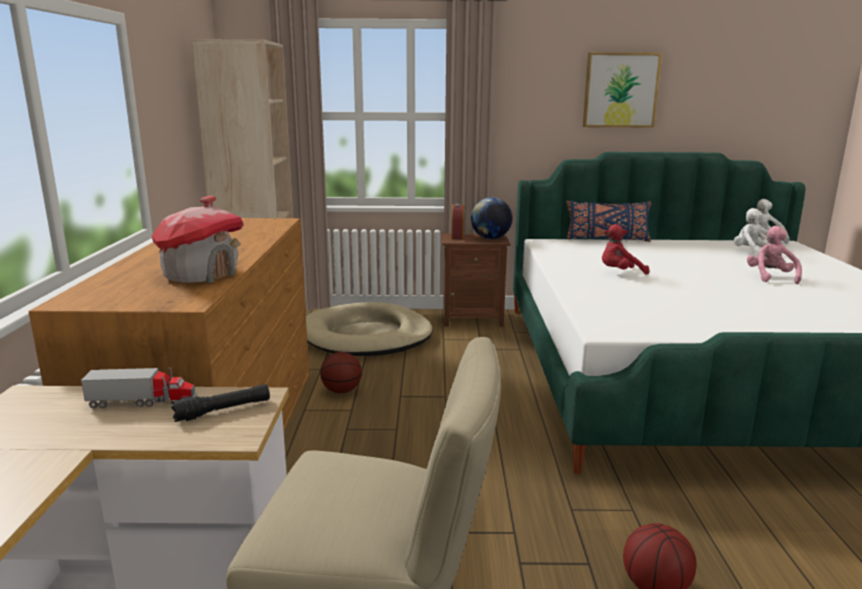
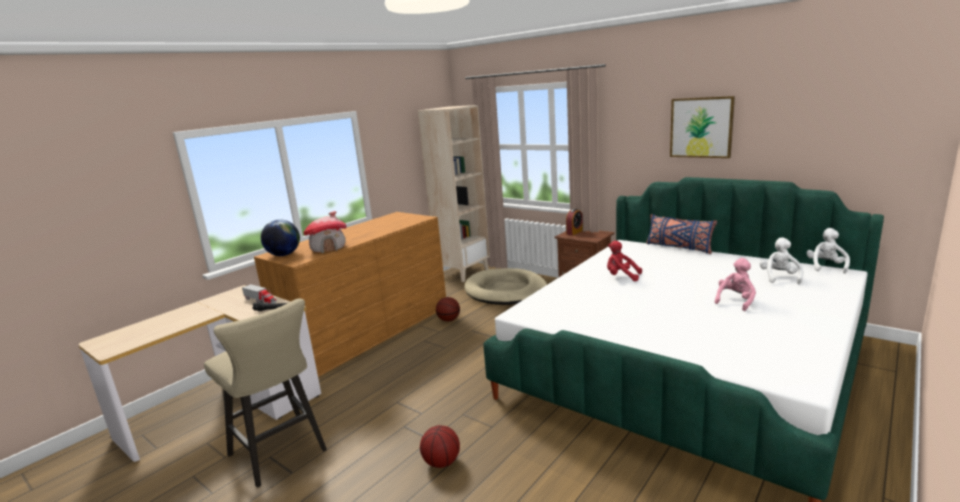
camera: 40 degrees right, 0 degrees up
globe [471,197,513,239] -> globe moved to [261,220,300,256]

